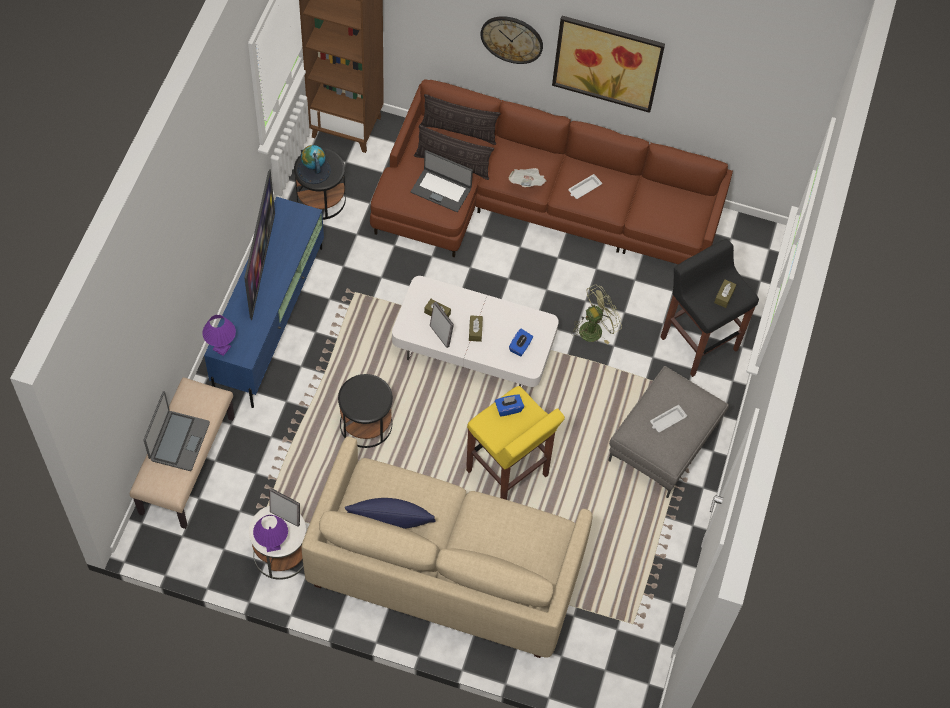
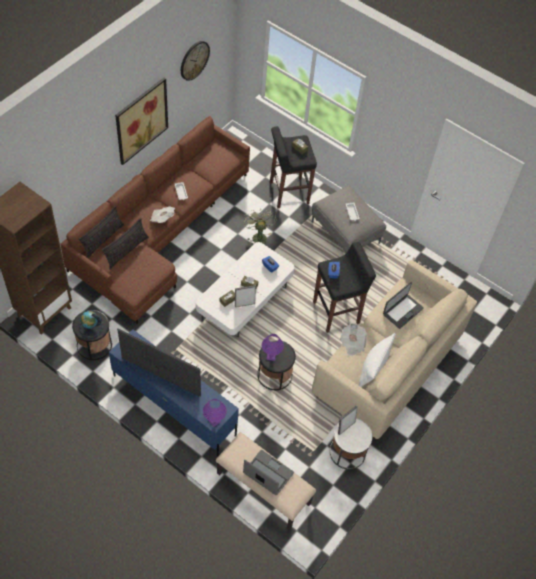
camera: 70 degrees left, 5 degrees down
purple table lamp [253,515,288,552] -> purple table lamp moved to [262,334,284,361]
blue pillow [345,498,435,529] -> white pillow [359,333,395,387]
laptop [411,150,473,212] -> laptop moved to [383,282,424,329]
yellow stool [466,386,565,500] -> black stool [313,242,376,333]
wall clock [480,16,543,64] -> wall clock moved to [181,41,210,81]
none -> newspaper [340,323,367,356]

